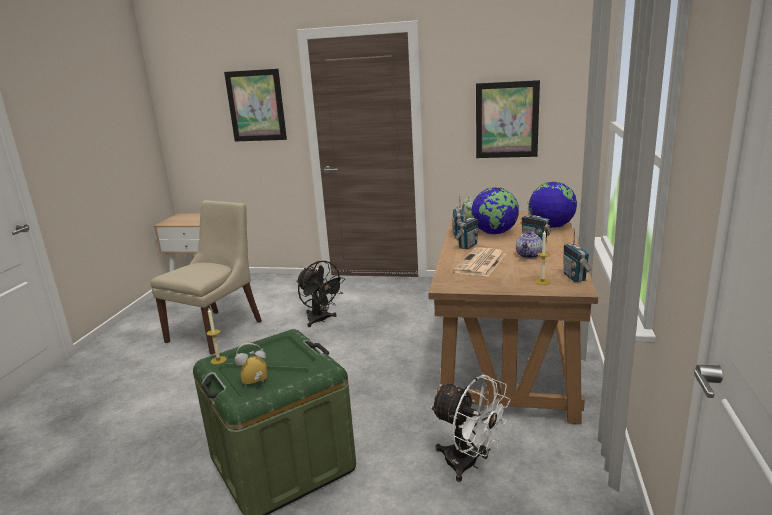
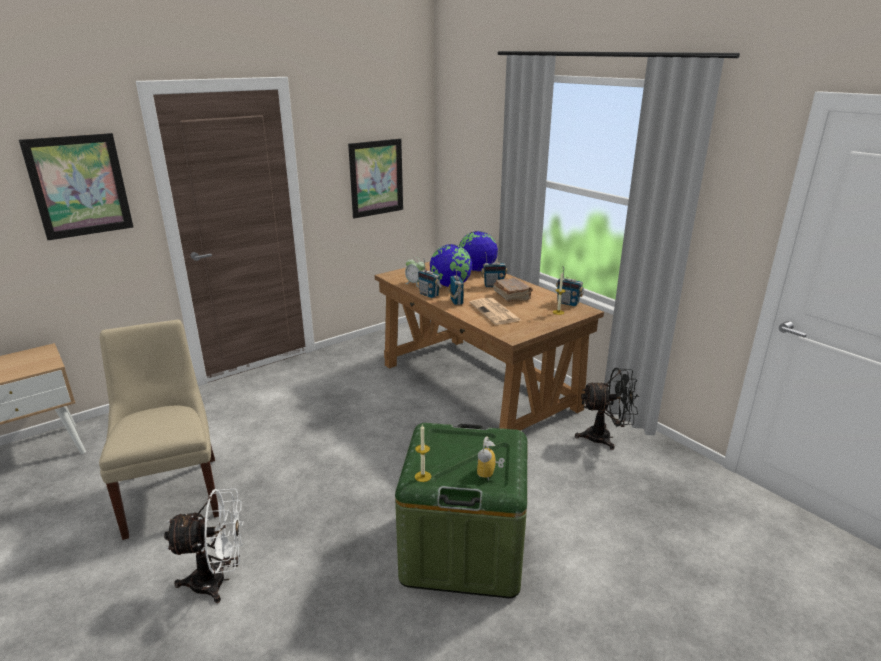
camera: 50 degrees left, 5 degrees up
black fan [297,261,344,327] -> black fan moved to [575,368,639,450]
white fan [430,375,510,482] -> white fan moved to [164,488,244,603]
teapot [516,231,542,259] -> brown book [493,278,533,302]

